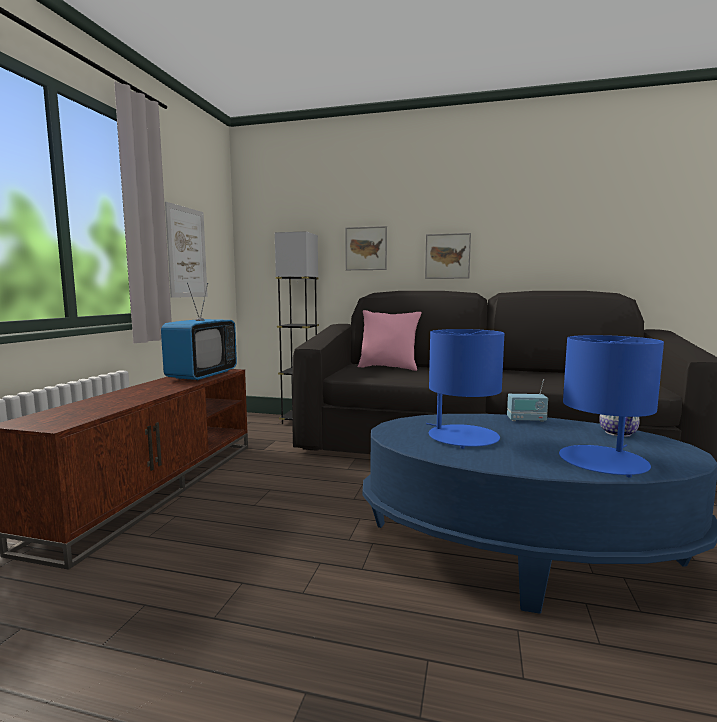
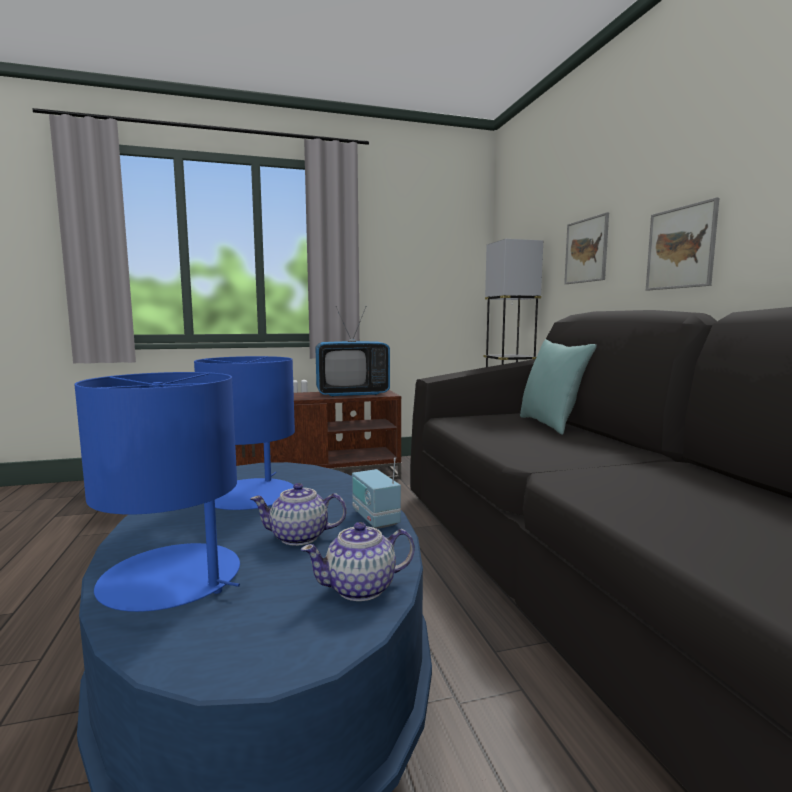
camera: 60 degrees right, 0 degrees up
picture [165,202,208,298] -> none
pink pillow [358,310,422,371] -> turquoise pillow [520,339,597,435]
none -> teapot [250,483,346,546]

